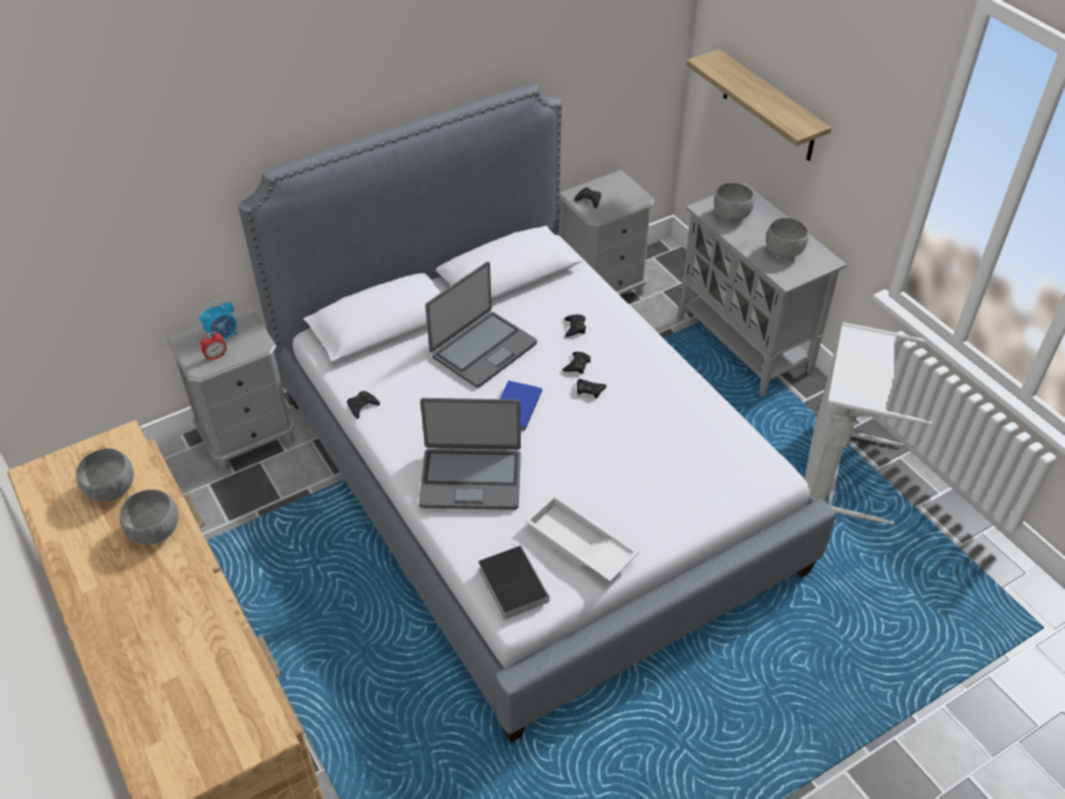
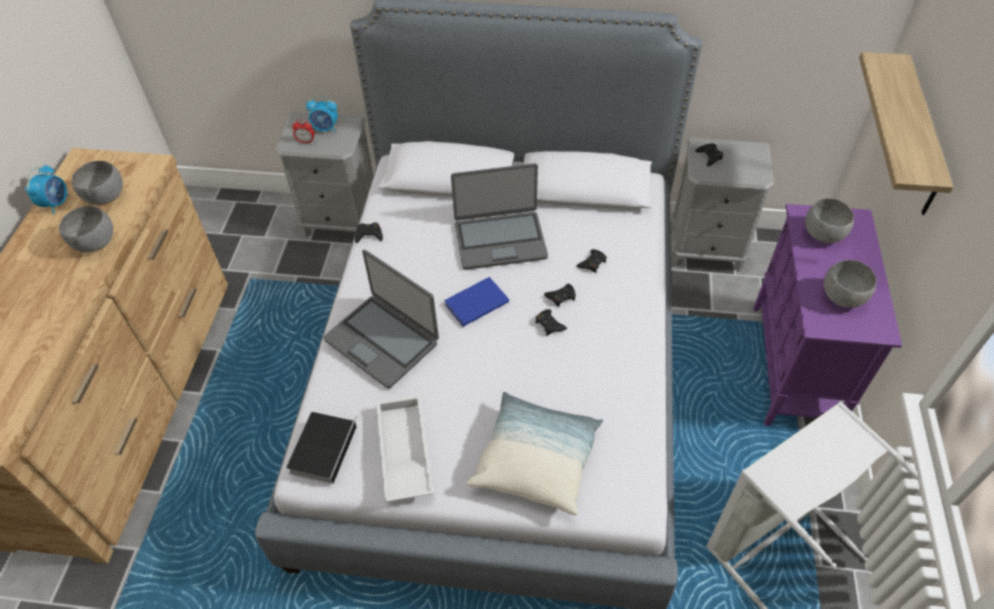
camera: 40 degrees right, 5 degrees up
grey cabinet [678,183,847,397] -> purple cabinet [753,204,902,426]
none -> alarm clock [25,164,69,214]
none -> pillow [466,392,603,515]

